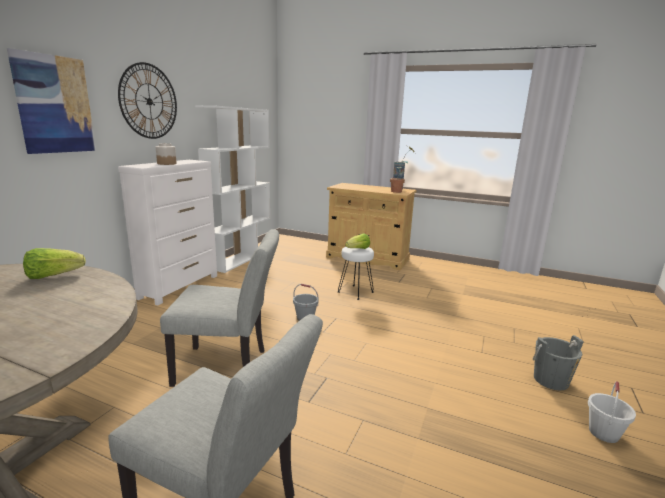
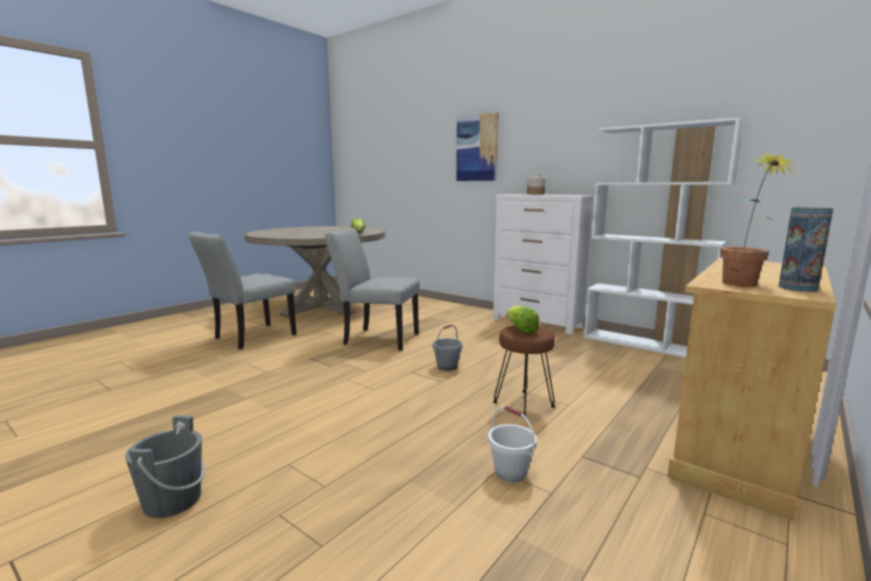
camera: 105 degrees right, 5 degrees down
wall clock [118,62,177,139] -> none
grey chair [160,229,279,387] -> grey chair turned 90 degrees clockwise [325,228,420,351]
white stool [338,247,374,300] -> brown stool [493,326,555,419]
white bucket [588,381,636,443] -> white bucket moved to [488,406,537,482]

